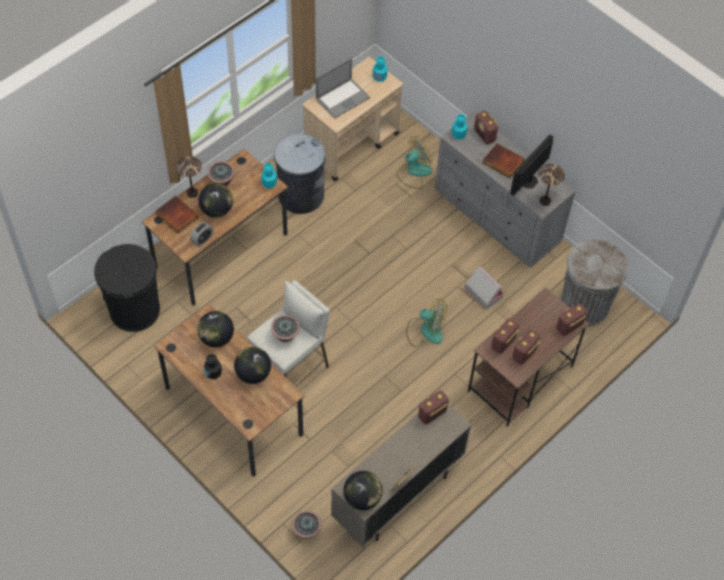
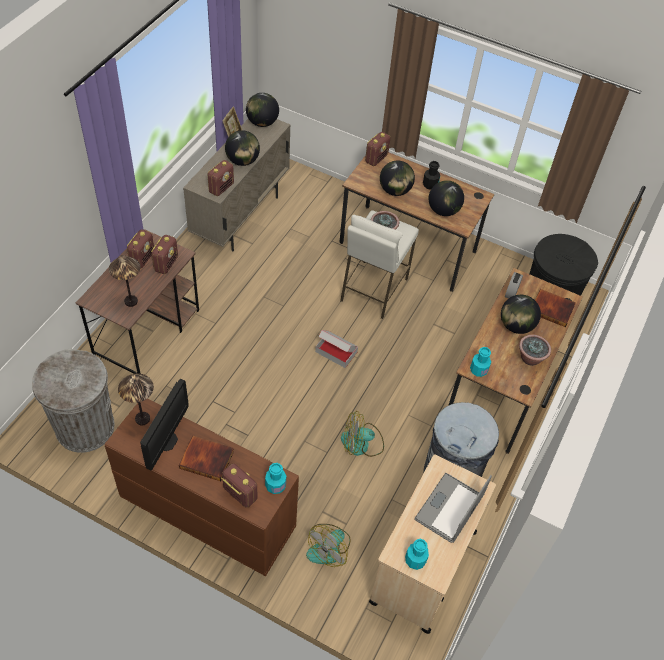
camera: 160 degrees right, 5 degrees down
table lamp [175,156,202,198] -> table lamp moved to [109,255,140,307]
potted plant [292,510,321,539] -> none
fan [406,298,447,347] -> fan moved to [341,411,384,457]
grey dresser [434,112,575,268] -> brown dresser [105,398,299,576]
cardboard box [465,267,504,310] -> cardboard box moved to [315,330,358,368]
radio [556,304,587,336] -> radio moved to [365,132,390,166]
none -> globe [225,130,260,166]

